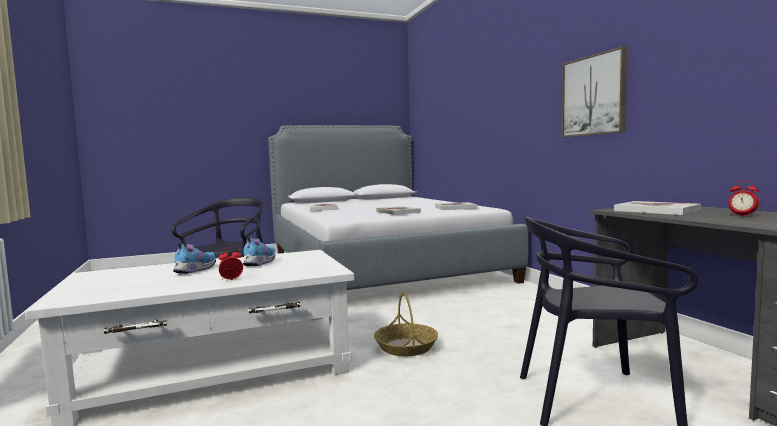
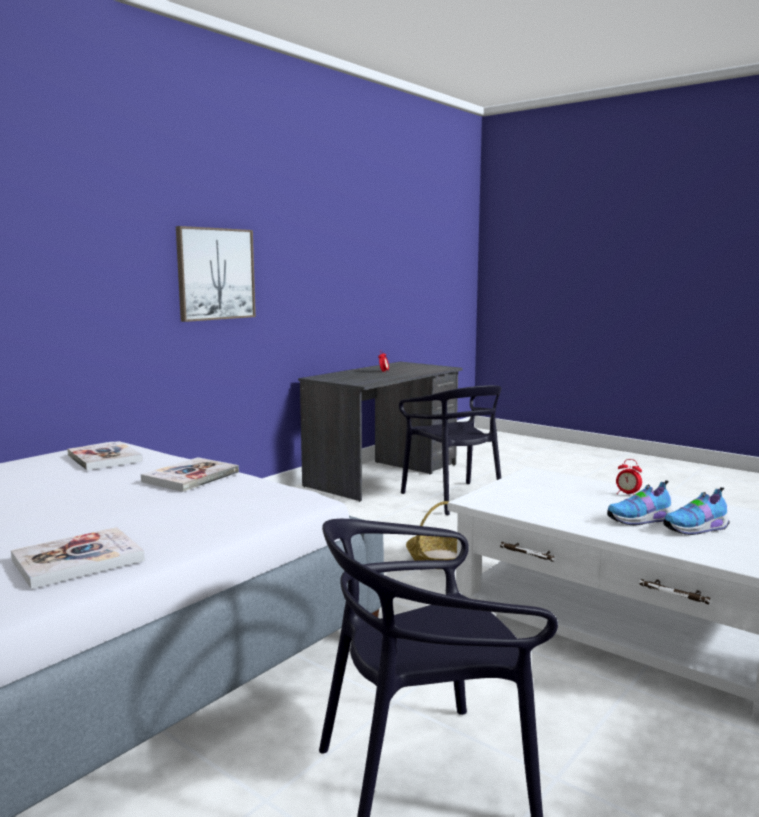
camera: 120 degrees left, 5 degrees up
shoe [243,238,275,266] -> shoe moved to [663,487,729,535]
book [614,201,701,215] -> none

